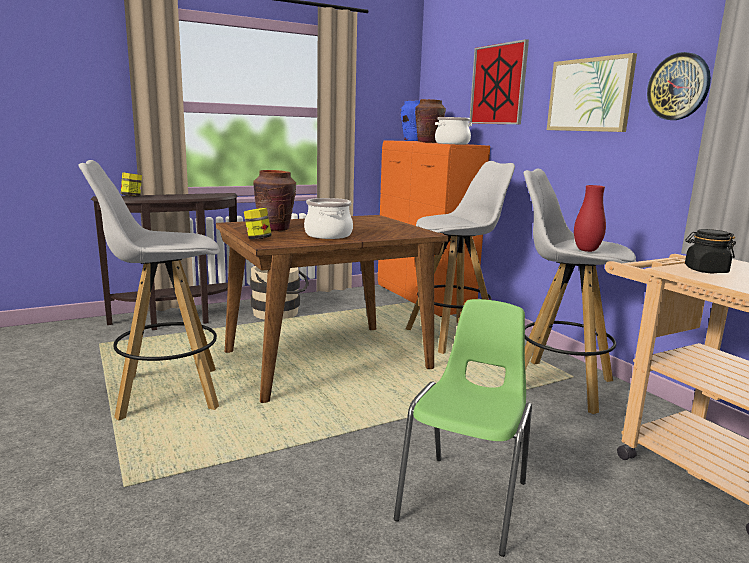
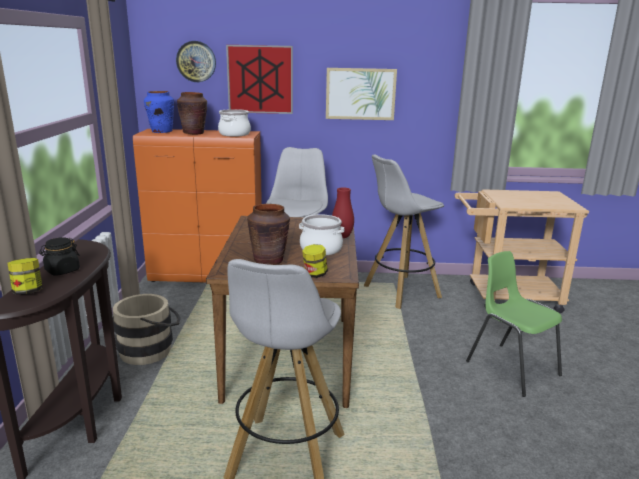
camera: 60 degrees left, 5 degrees up
red vase [574,185,606,252] -> red vase moved to [332,187,354,238]
wall clock [647,52,711,120] -> wall clock moved to [176,41,216,82]
black jar [685,229,736,273] -> black jar moved to [39,237,80,275]

